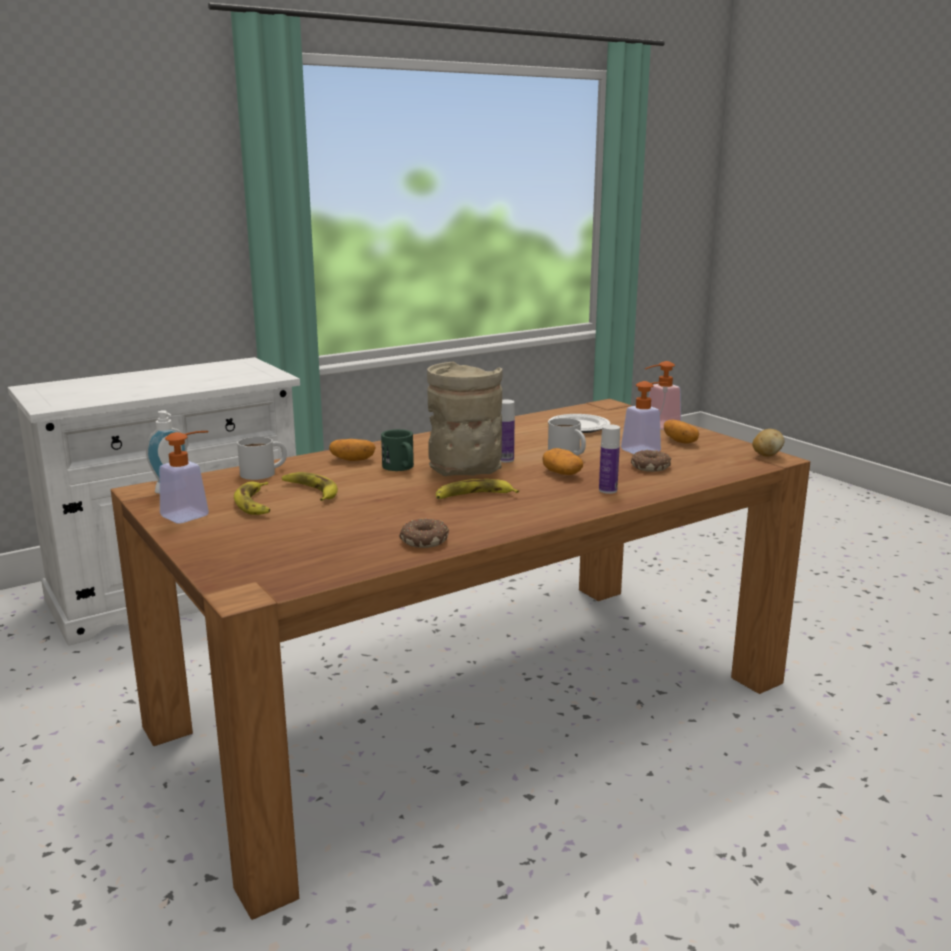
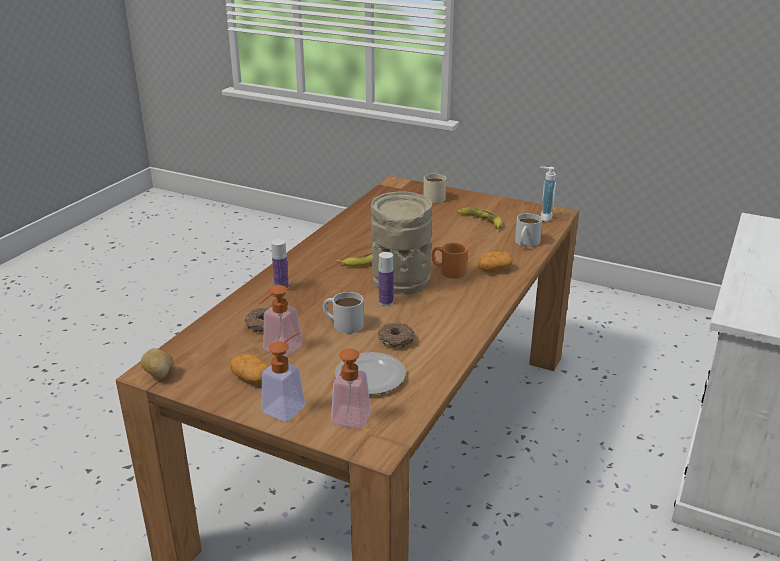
camera: 150 degrees right, 10 degrees up
soap dispenser [159,431,209,523] -> soap dispenser moved to [331,349,371,428]
banana [282,472,338,501] -> none
green mug [381,429,414,471] -> orange mug [432,243,468,279]
donut [399,518,449,548] -> donut moved to [378,322,415,348]
potato [543,448,583,475] -> none
none -> beige mug [423,174,446,203]

